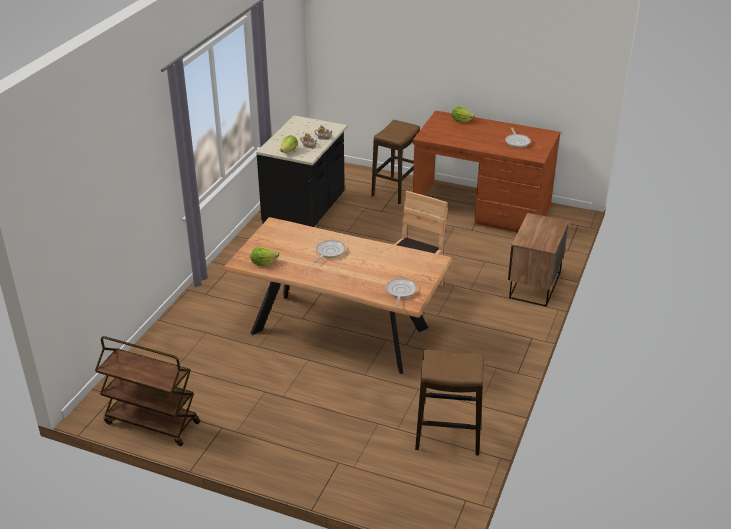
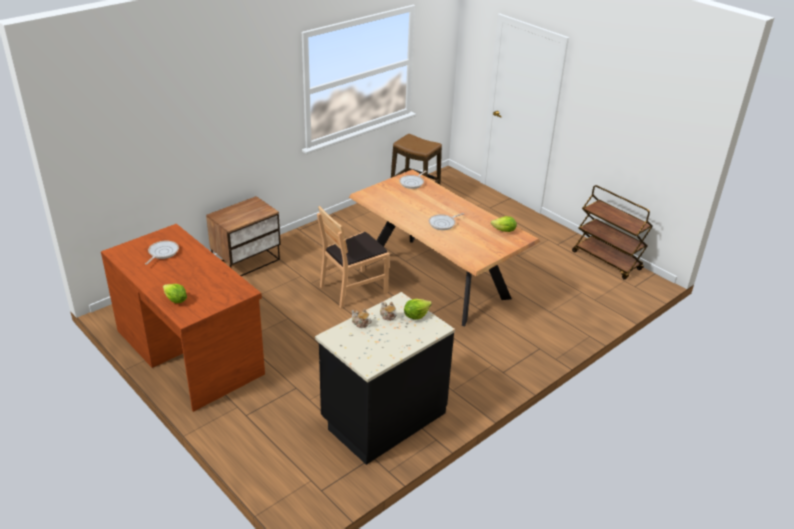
camera: 155 degrees left, 0 degrees up
stool [371,120,420,204] -> none

